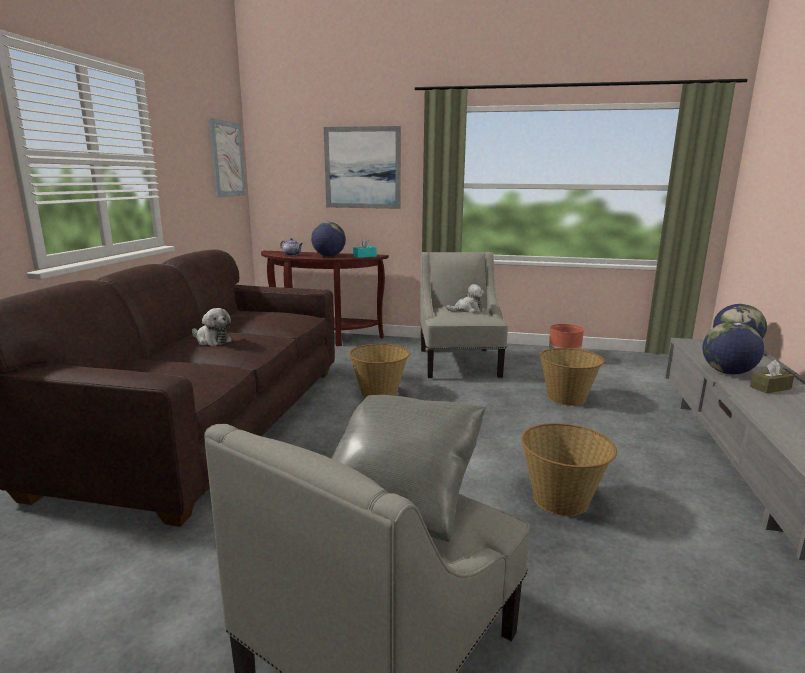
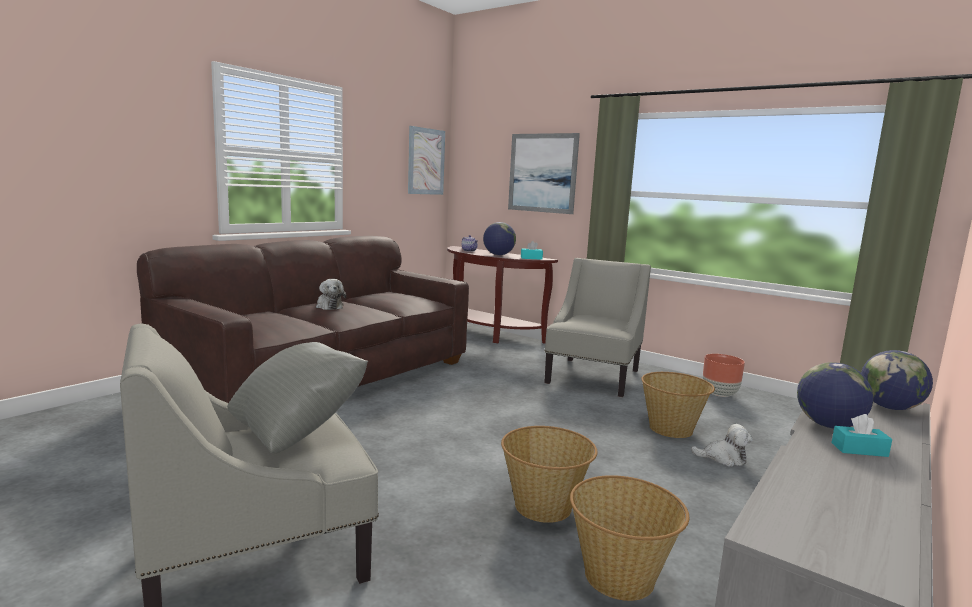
camera: 25 degrees right, 5 degrees down
basket [349,344,410,398] -> basket moved to [570,475,689,601]
plush toy [446,284,484,313] -> plush toy moved to [691,424,753,467]
brown tissue box [750,360,794,393] -> turquoise tissue box [831,414,892,457]

